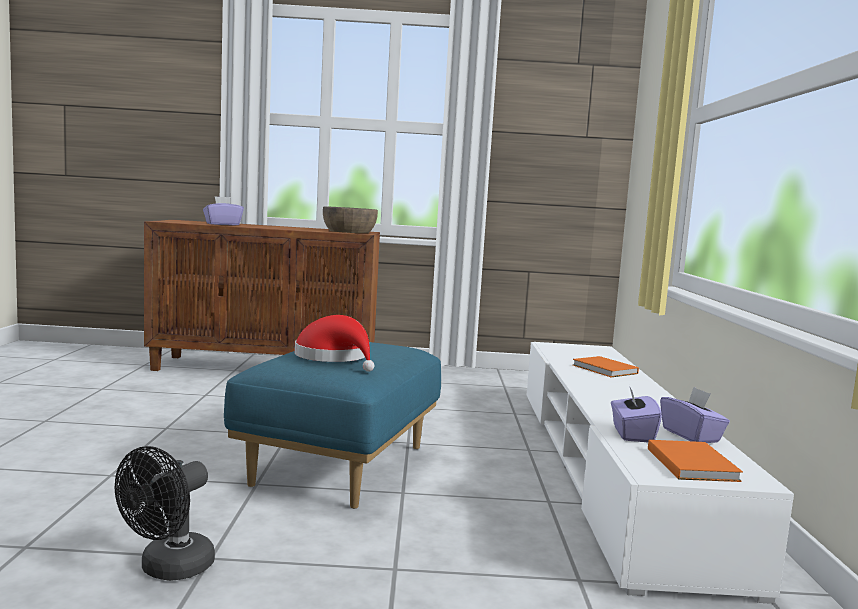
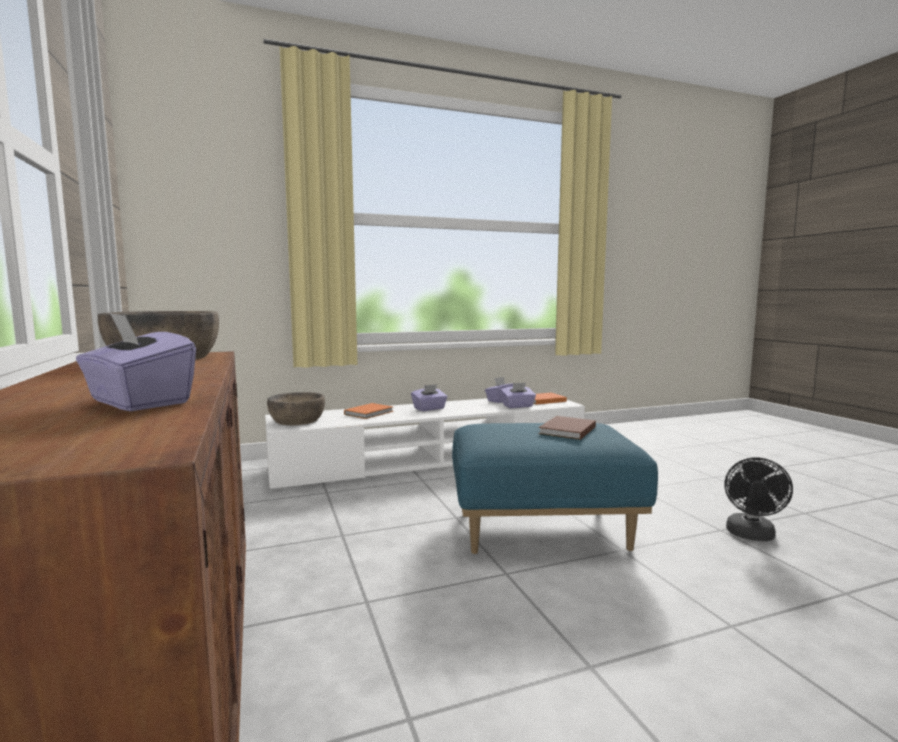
camera: 110 degrees left, 0 degrees up
black fan [115,446,215,581] -> black fan turned 105 degrees clockwise [724,457,793,541]
red hat [295,315,374,372] -> brown book [539,416,596,440]
none -> brown bowl [267,392,325,425]
none -> purple tissue box [411,384,448,411]

